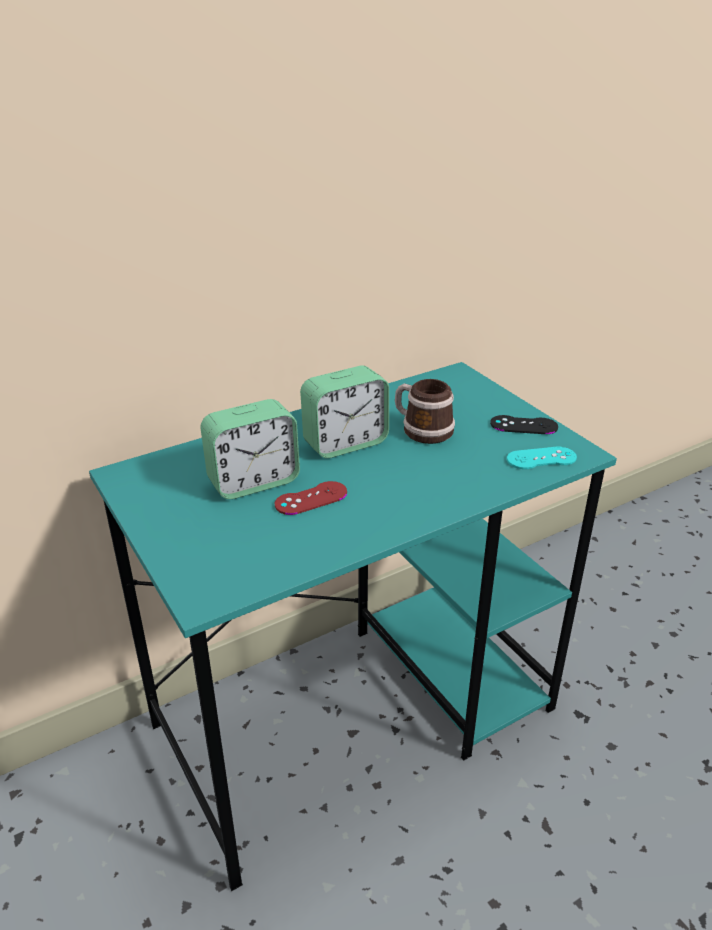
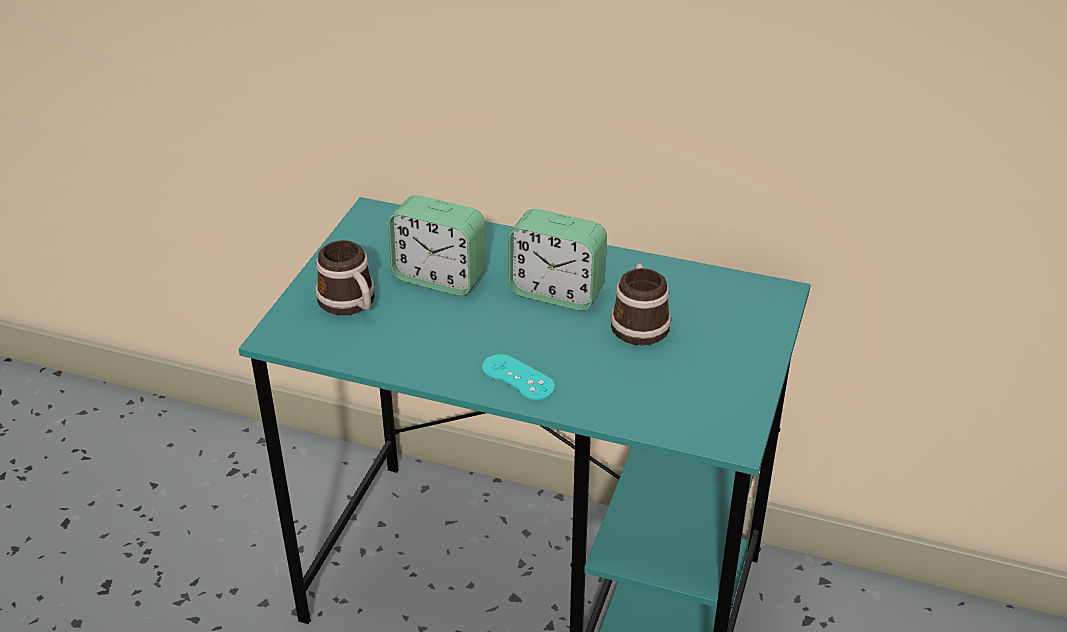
camera: 50 degrees right, 5 degrees up
red game controller [275,481,347,515] -> none
black game controller [490,415,558,434] -> none
turquoise game controller [507,447,577,469] -> turquoise game controller moved to [482,354,555,400]
none -> mug [316,240,375,315]

